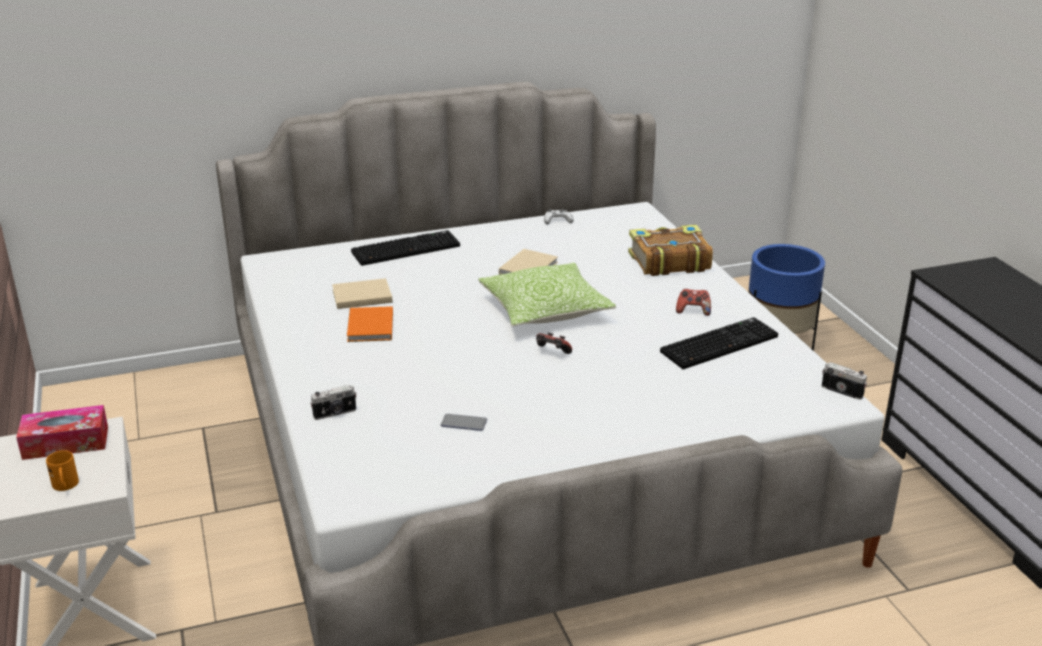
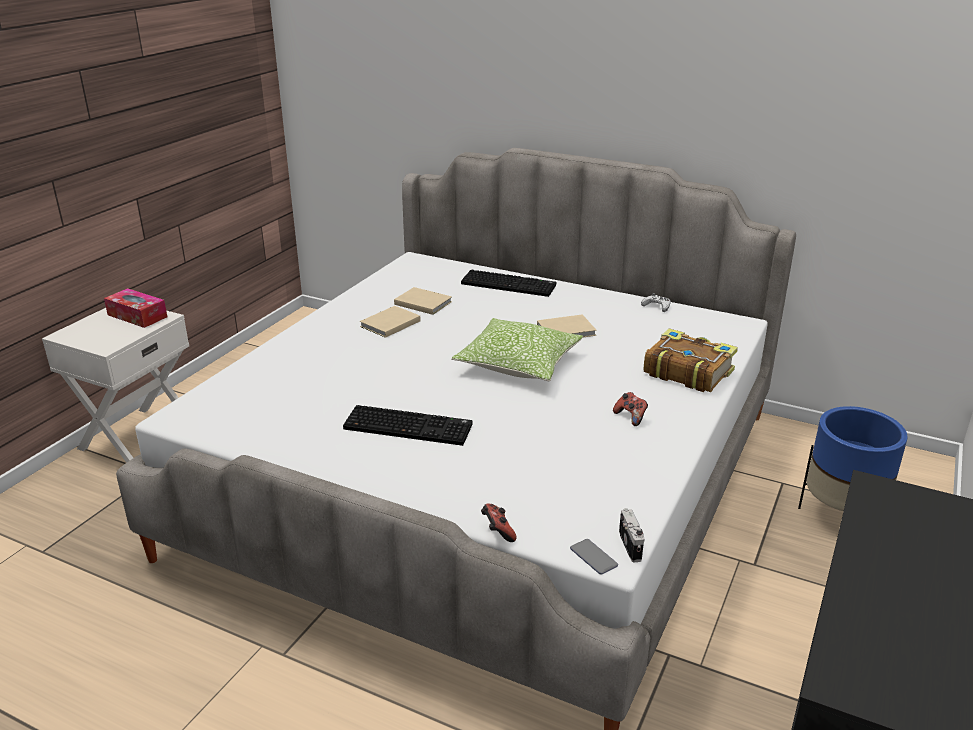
camera: 45 degrees right, 0 degrees up
orange mug [46,450,79,491] -> none
camera [310,385,357,420] -> none
orange book [347,306,393,342] -> beige book [360,306,420,338]
phone [441,414,487,431] -> phone moved to [570,539,618,575]
game controller [536,333,572,354] -> game controller moved to [481,503,516,542]
keyboard [660,317,778,369] -> keyboard moved to [343,405,473,446]

